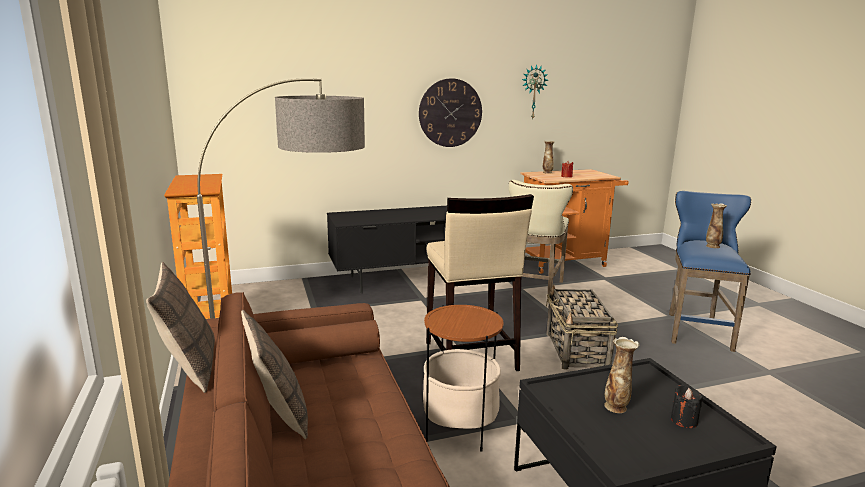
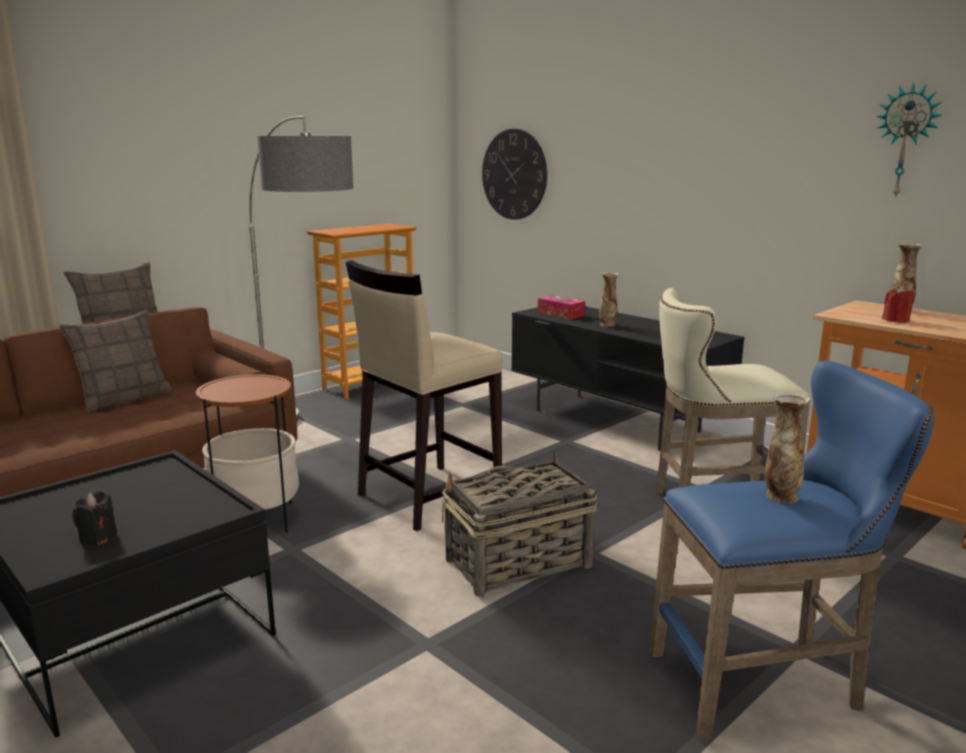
camera: 65 degrees right, 0 degrees up
wall clock [419,78,482,147] -> wall clock moved to [482,129,547,220]
vase [604,337,639,413] -> vase moved to [599,272,619,327]
none -> tissue box [538,295,585,319]

